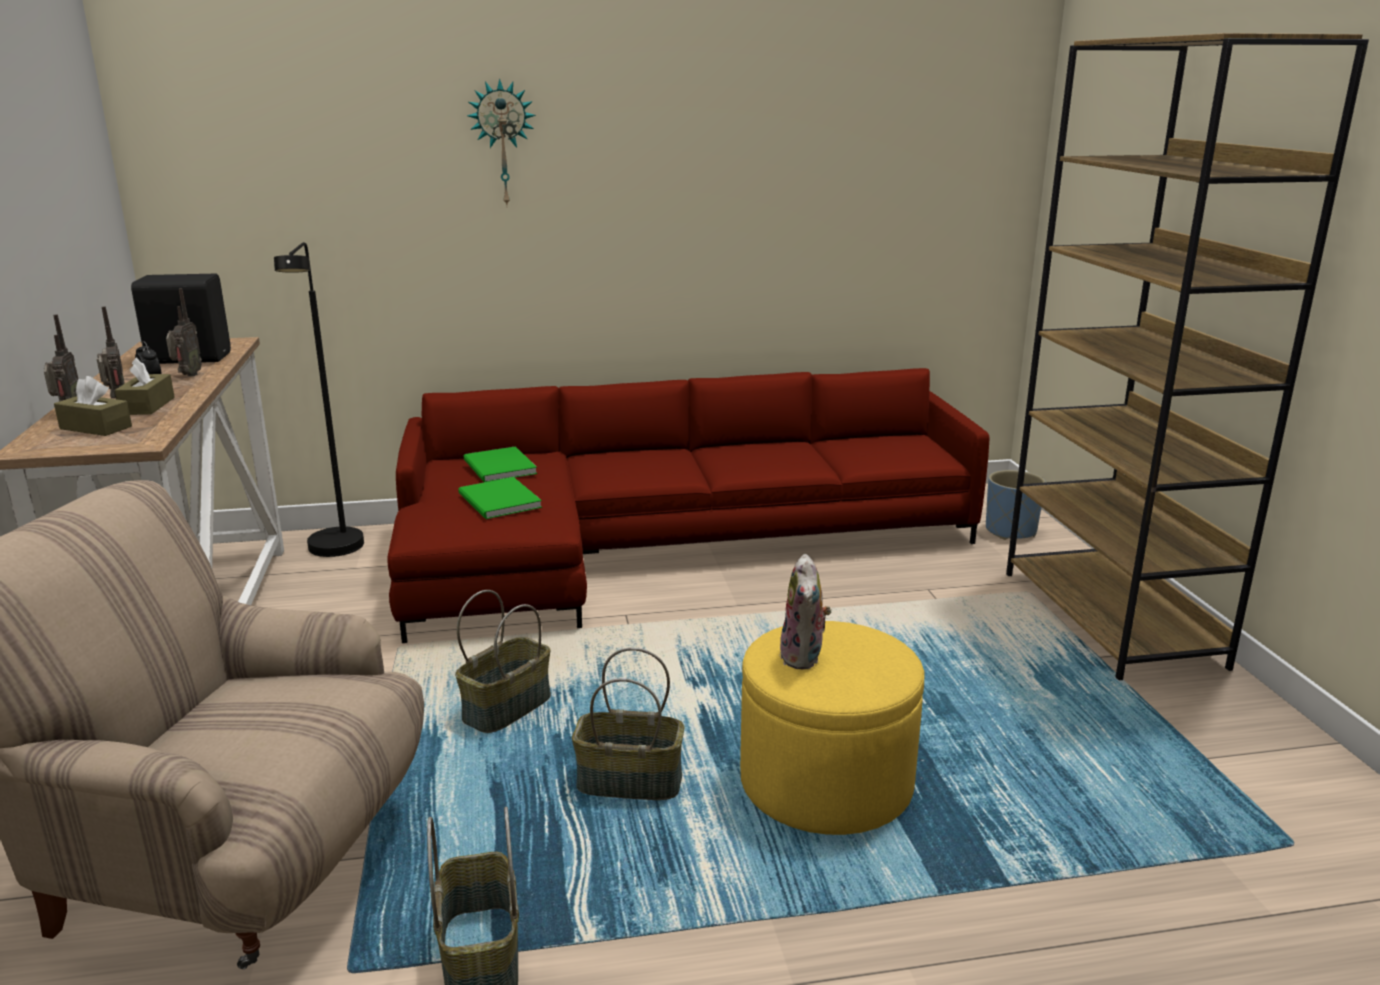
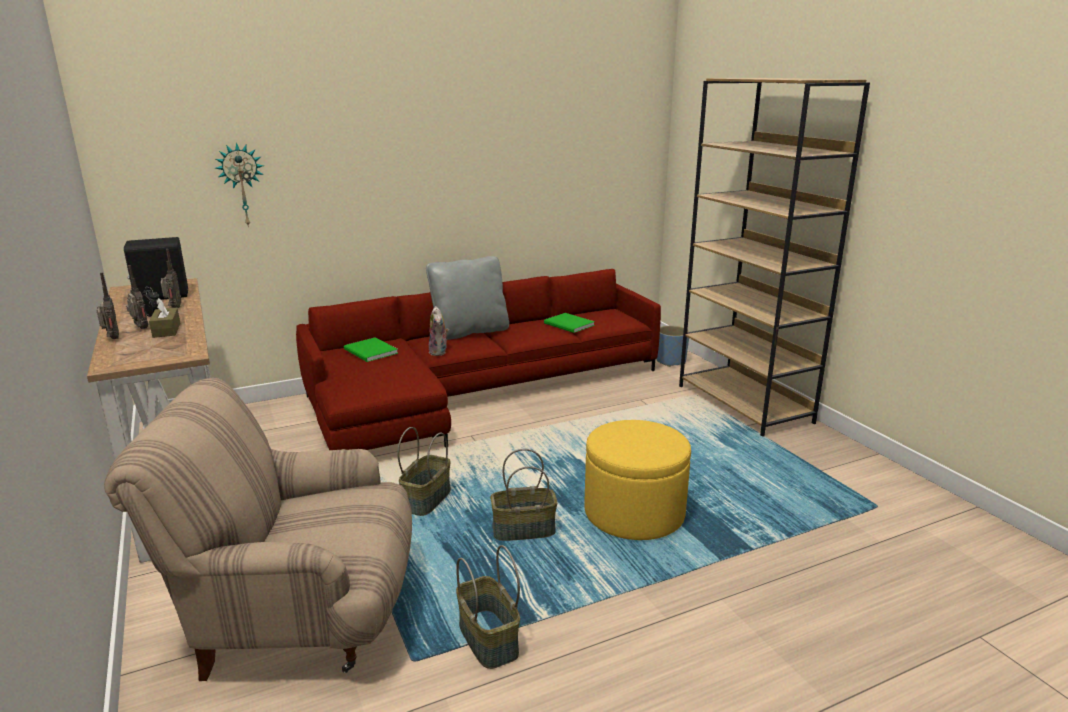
camera: 15 degrees left, 0 degrees up
brown tissue box [54,376,132,436] -> none
black floor lamp [274,242,364,557] -> none
green book [458,477,542,519] -> green book moved to [544,313,595,333]
wall clock [467,78,536,205] -> wall clock moved to [215,143,264,227]
plush toy [780,554,832,670] -> plush toy moved to [429,306,449,356]
none -> grey pillow [426,256,509,340]

